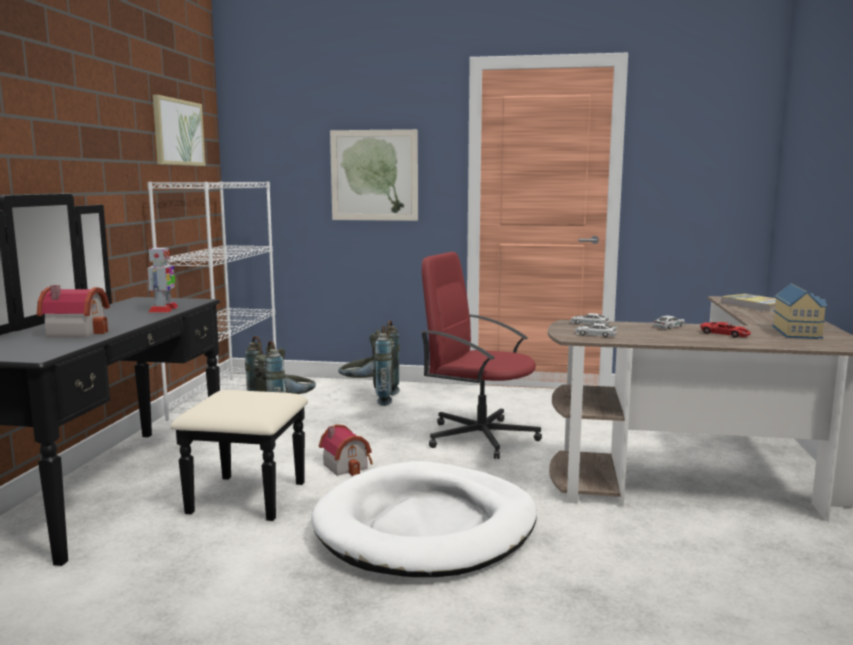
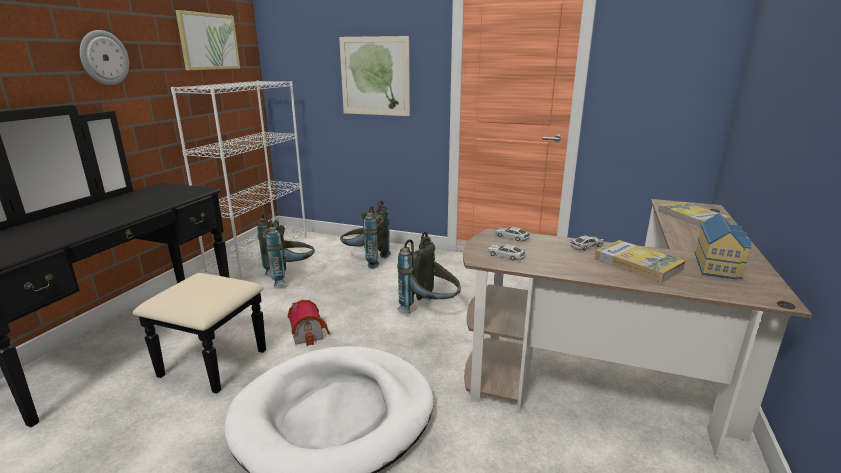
camera: 10 degrees right, 10 degrees up
toy house [37,285,110,337] -> none
toy robot [147,246,178,313] -> none
red office chair [421,252,542,459] -> grey backpack [397,232,461,313]
red toy car [700,322,751,338] -> book [594,240,686,283]
none -> wall clock [80,30,129,85]

